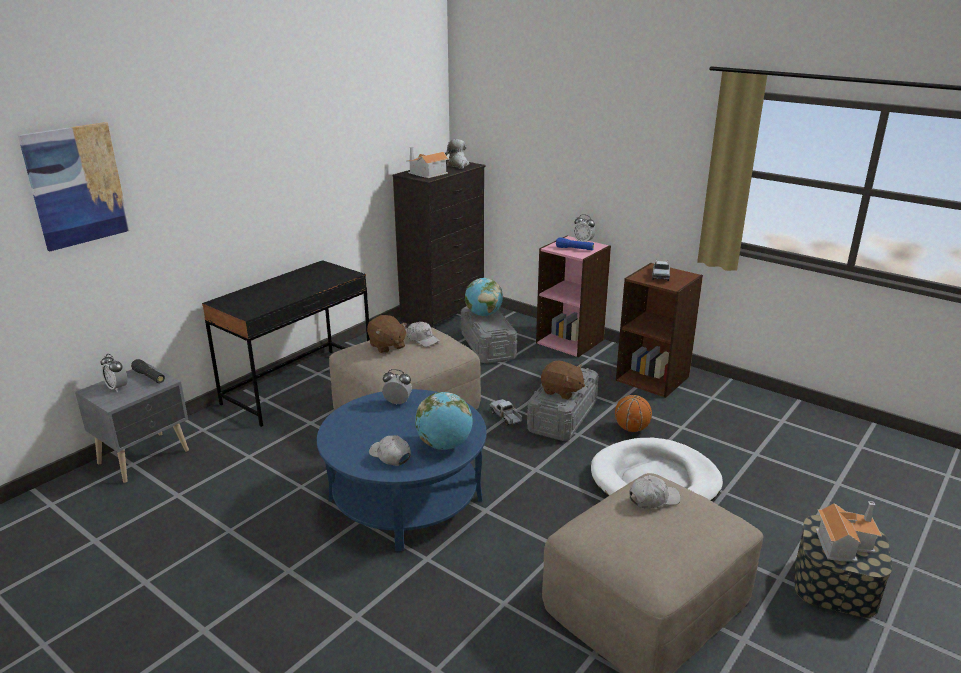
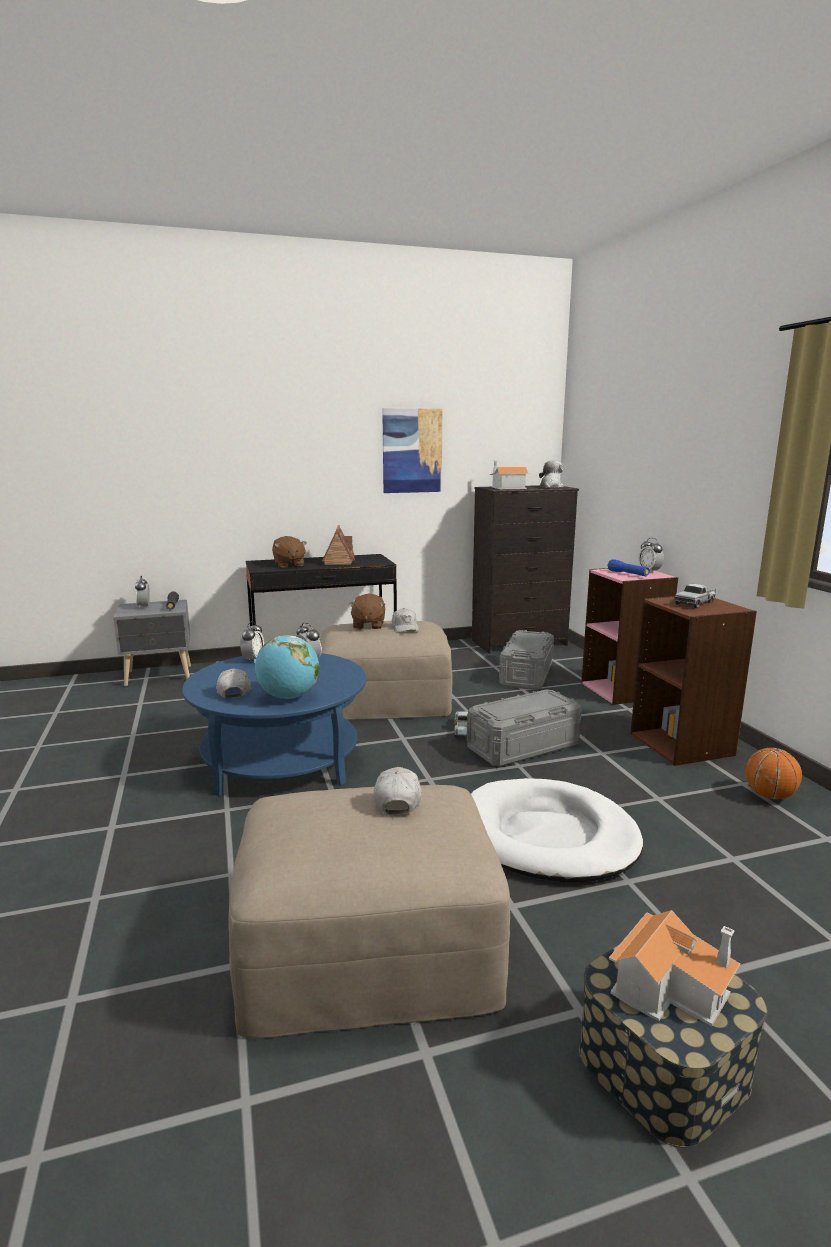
camera: 35 degrees right, 10 degrees down
picture [18,122,130,251] -> picture moved to [382,408,443,493]
globe [465,278,503,316] -> none
brown plush toy [541,360,585,400] -> brown plush toy moved to [272,536,307,568]
basketball [615,395,652,432] -> basketball moved to [745,748,802,799]
white cap [629,475,680,508] -> white cap turned 105 degrees counterclockwise [373,767,422,814]
none -> alarm clock [240,621,264,663]
none -> toy house [322,525,355,565]

